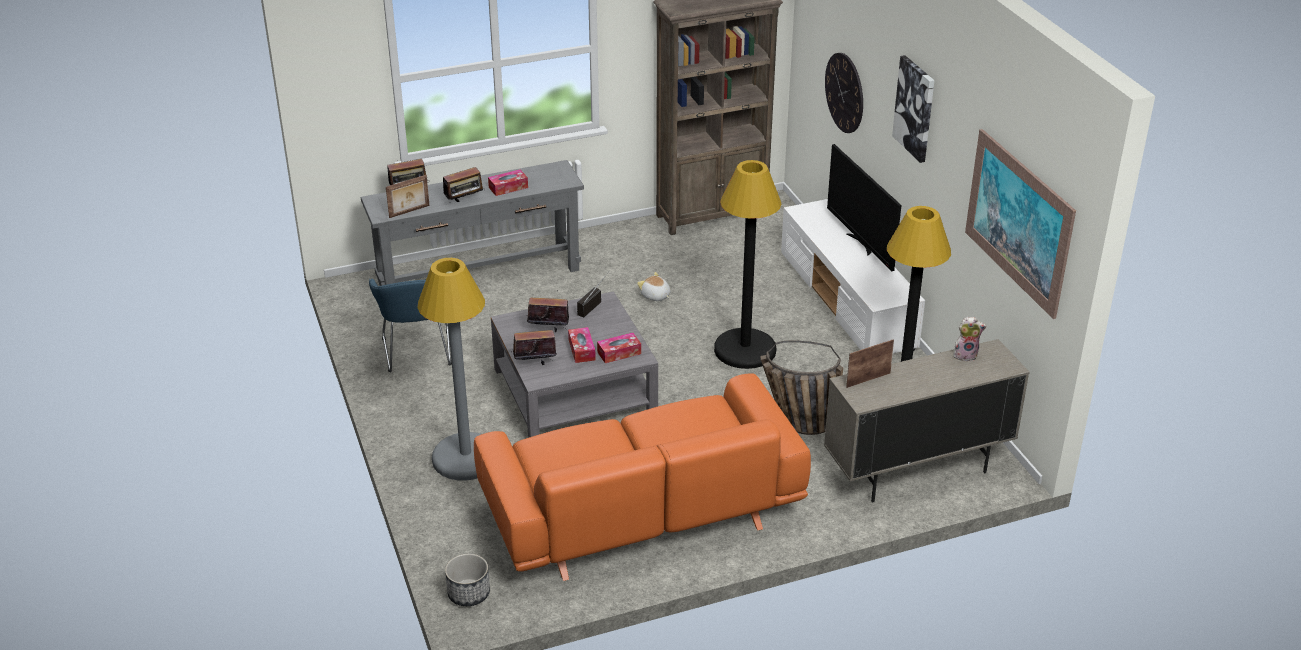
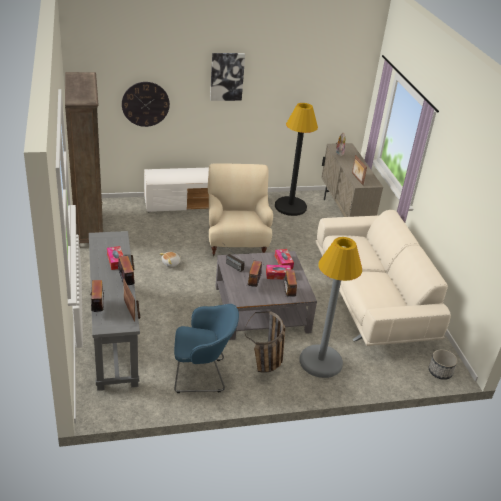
camera: 85 degrees left, 0 degrees up
orange sofa [474,373,811,581] -> beige sofa [316,210,451,346]
black floor lamp [714,160,781,369] -> beige armchair [208,163,273,257]
basket [761,340,843,435] -> basket moved to [245,311,285,373]
television [827,144,901,271] -> none
picture [965,129,1076,319] -> none

